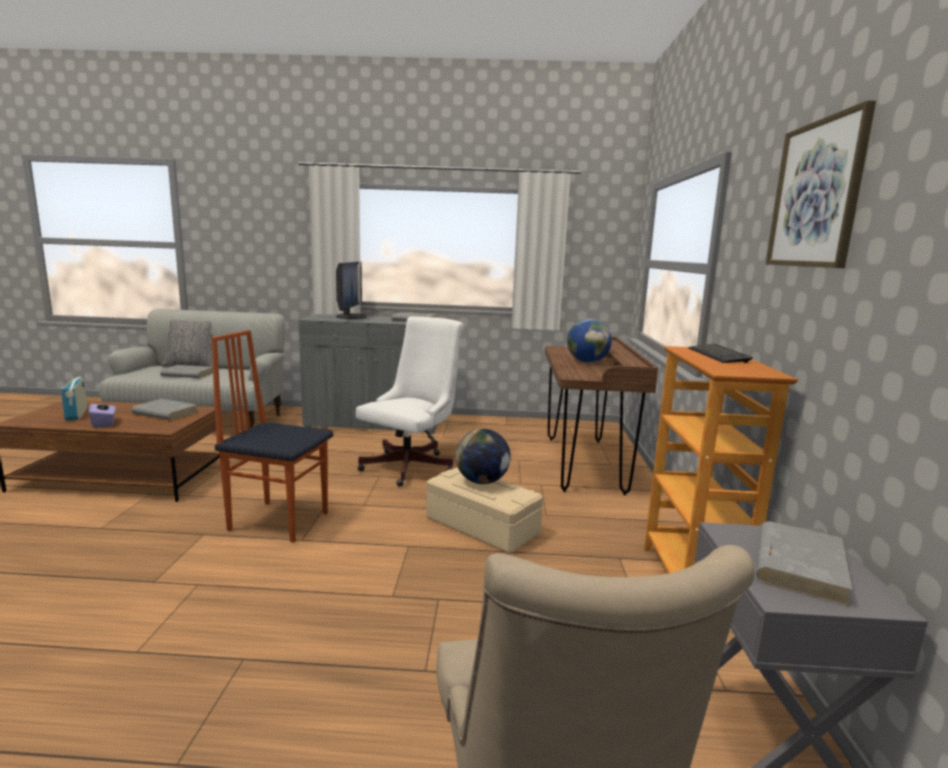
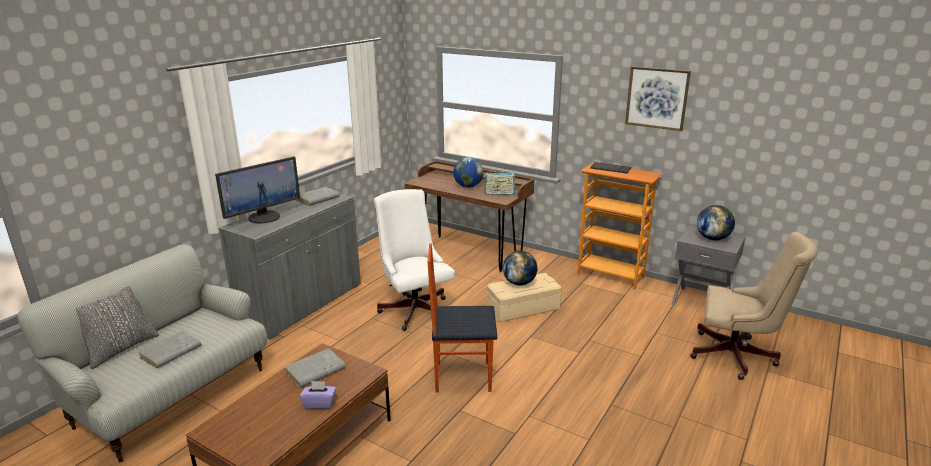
camera: 60 degrees left, 10 degrees up
radio [60,372,88,421] -> radio moved to [484,171,515,195]
chair [212,330,333,543] -> chair turned 45 degrees clockwise [428,244,497,393]
monitor [336,262,366,319] -> monitor turned 105 degrees clockwise [215,156,300,224]
grey book [756,521,853,607] -> globe [697,205,735,240]

